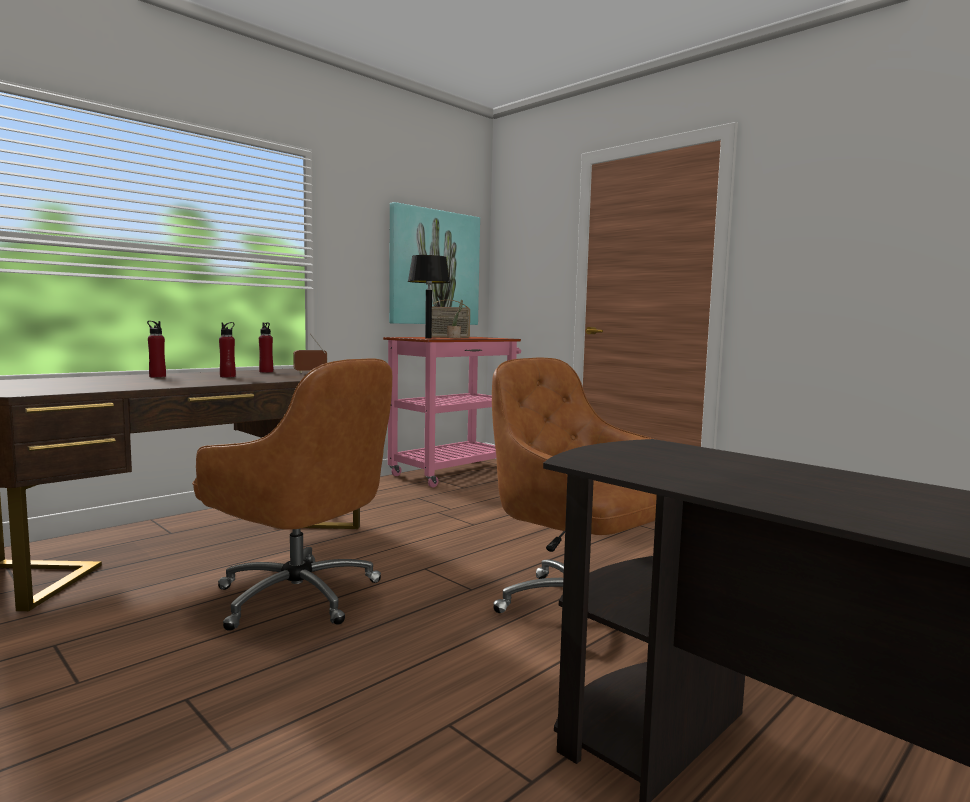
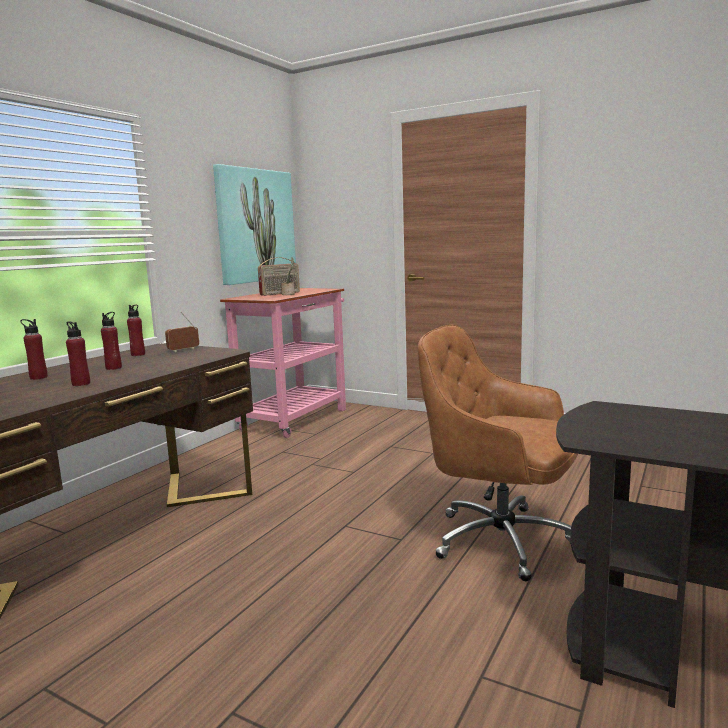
camera: 15 degrees left, 5 degrees up
brown office chair [192,358,392,631] -> none
black table lamp [408,255,450,339] -> none
none -> red bottle [66,321,90,386]

